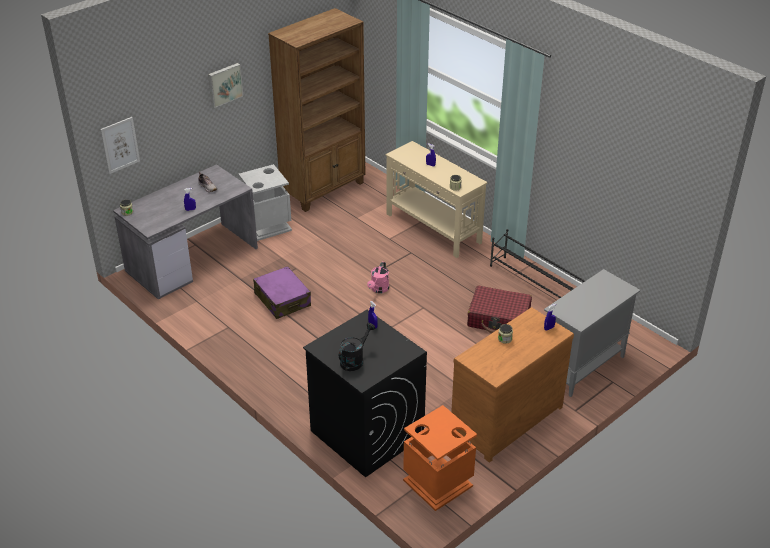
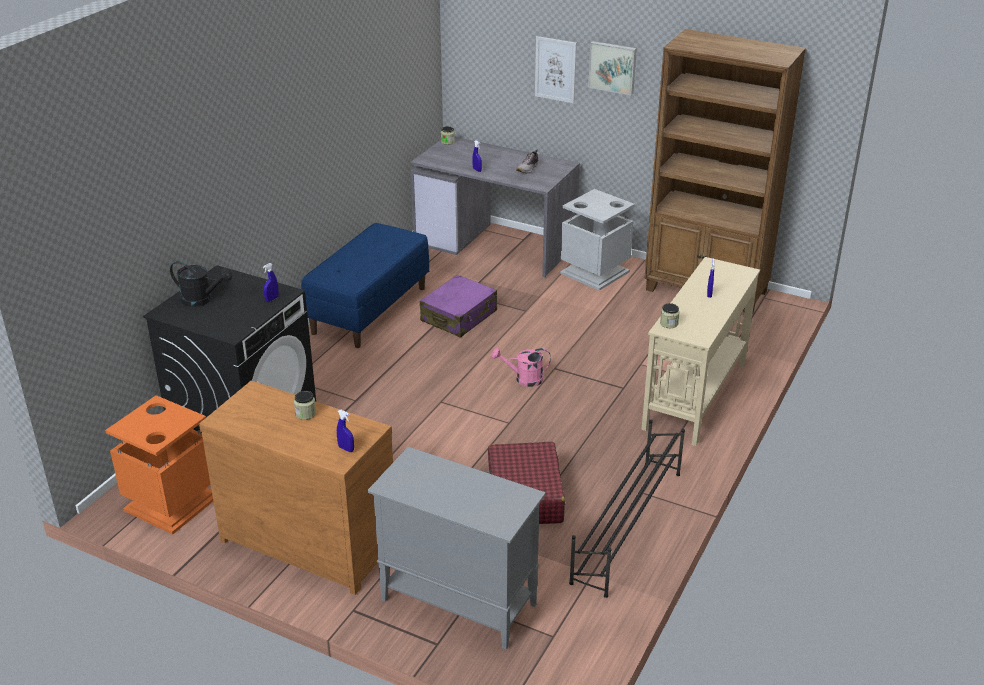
camera: 70 degrees right, 5 degrees down
picture [100,117,140,174] -> picture moved to [535,36,577,104]
none -> blue bench [301,223,429,348]

